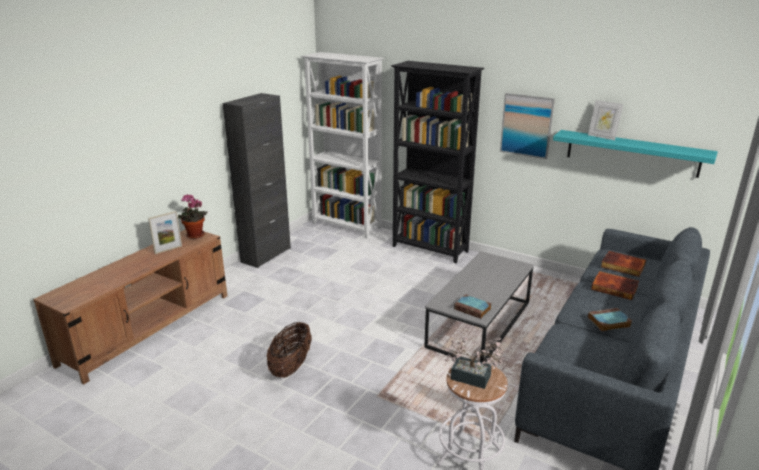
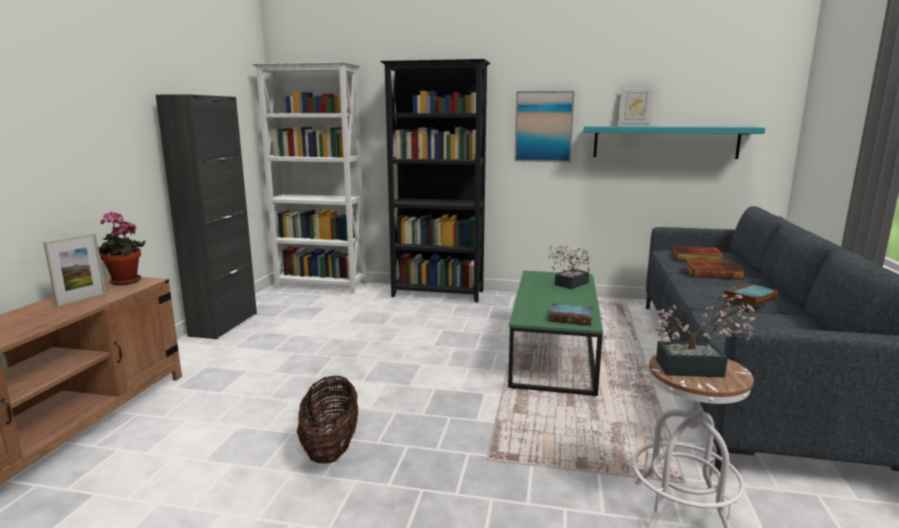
camera: 20 degrees left, 10 degrees down
grey coffee table [424,251,534,362] -> green coffee table [508,271,603,397]
none -> potted plant [547,245,591,289]

